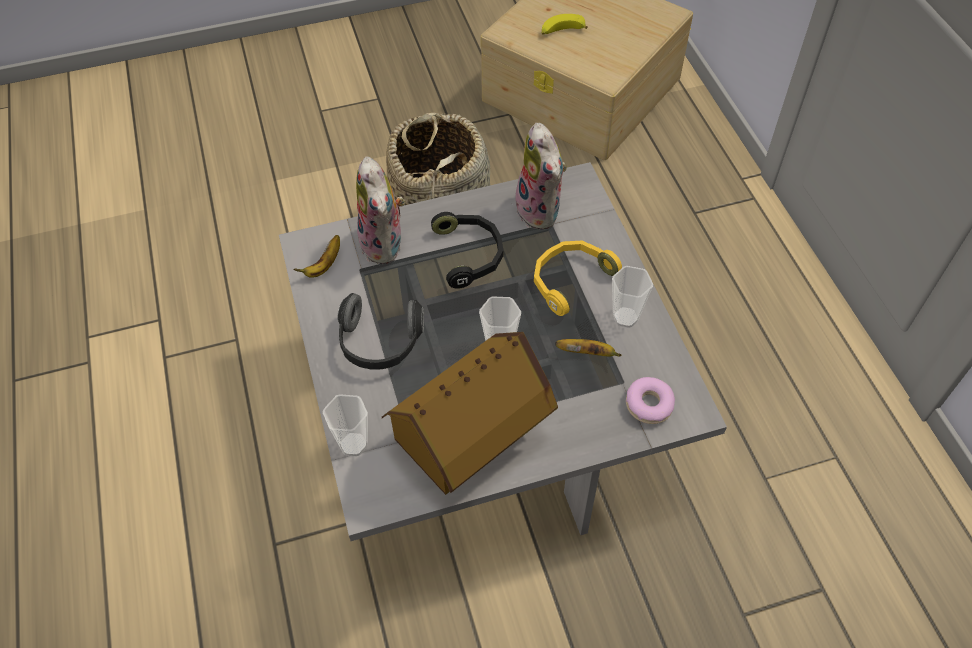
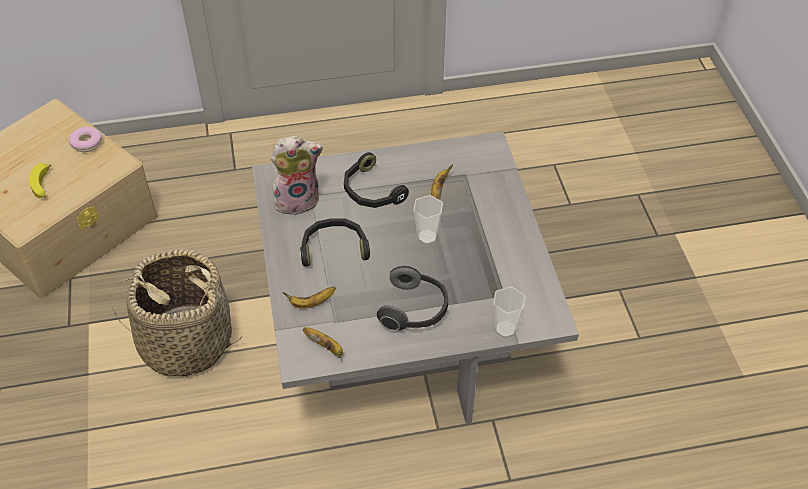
camera: 85 degrees left, 5 degrees down
plush toy [356,156,405,264] -> banana [283,287,336,309]
toy house [382,332,558,495] -> none
yellow headphones [534,241,622,316] -> black headphones [344,152,409,208]
cup [612,266,653,328] -> none
donut [626,377,675,424] -> donut moved to [69,127,102,152]

